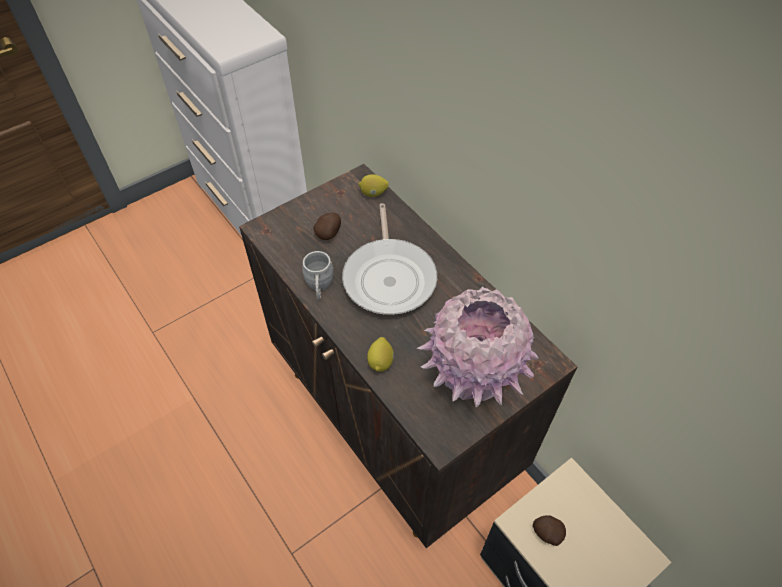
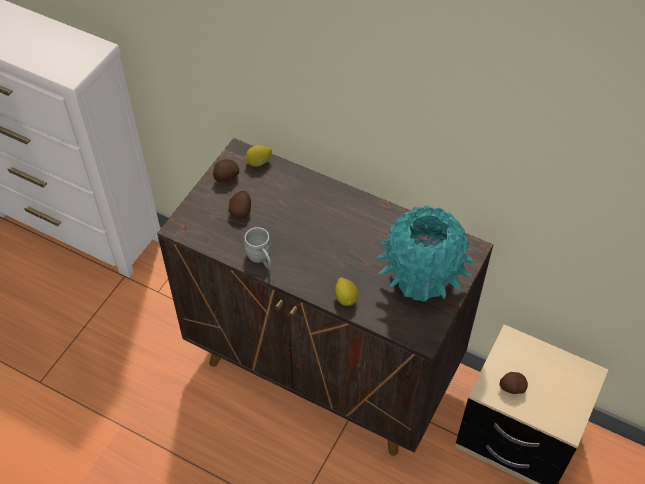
camera: 25 degrees left, 0 degrees up
frying pan [342,203,437,315] -> none
pink vase [417,286,539,408] -> turquoise vase [377,205,473,302]
none -> potato [213,159,239,182]

